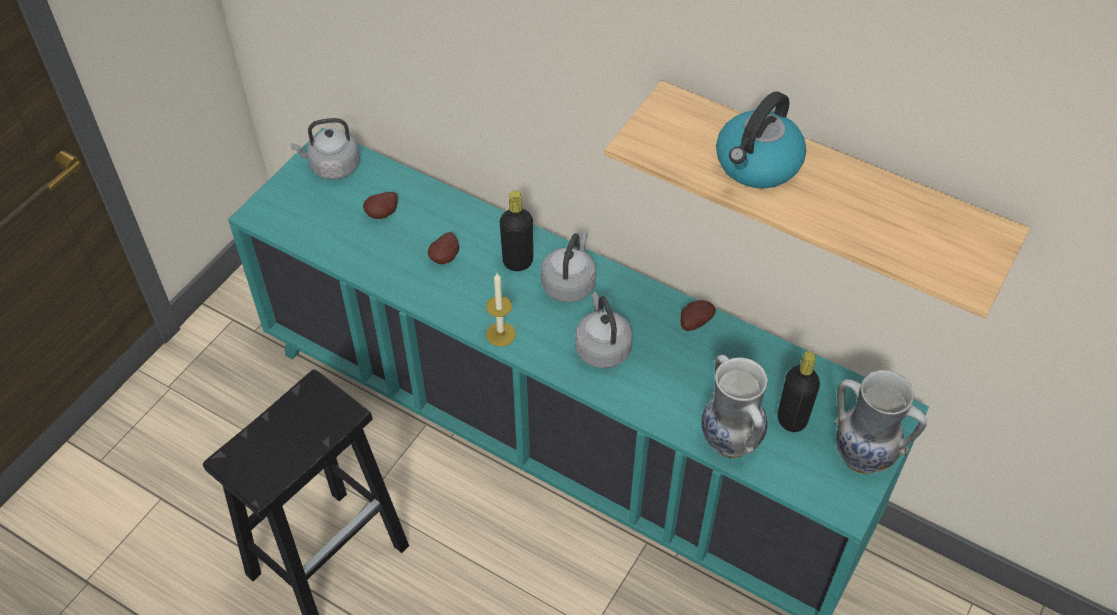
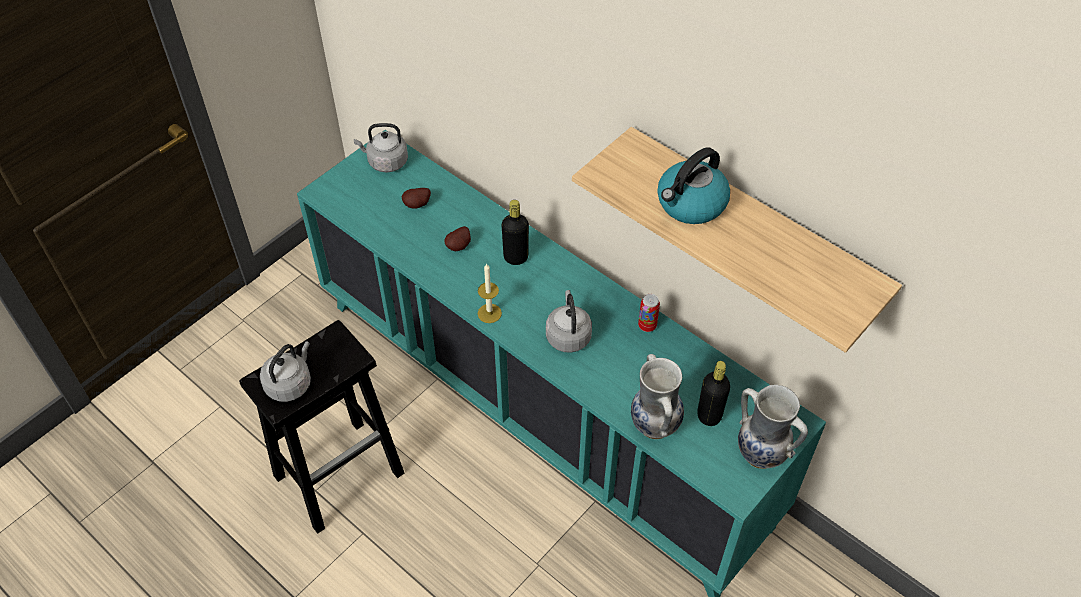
camera: 10 degrees right, 0 degrees up
grey kettle [541,232,596,303] -> grey kettle moved to [260,341,311,402]
potato [681,300,716,331] -> can [638,294,660,332]

